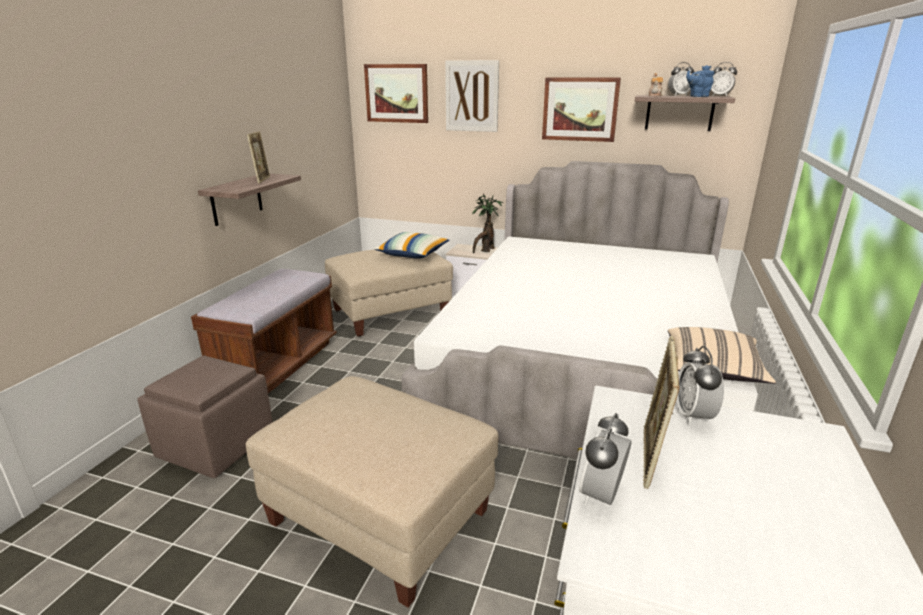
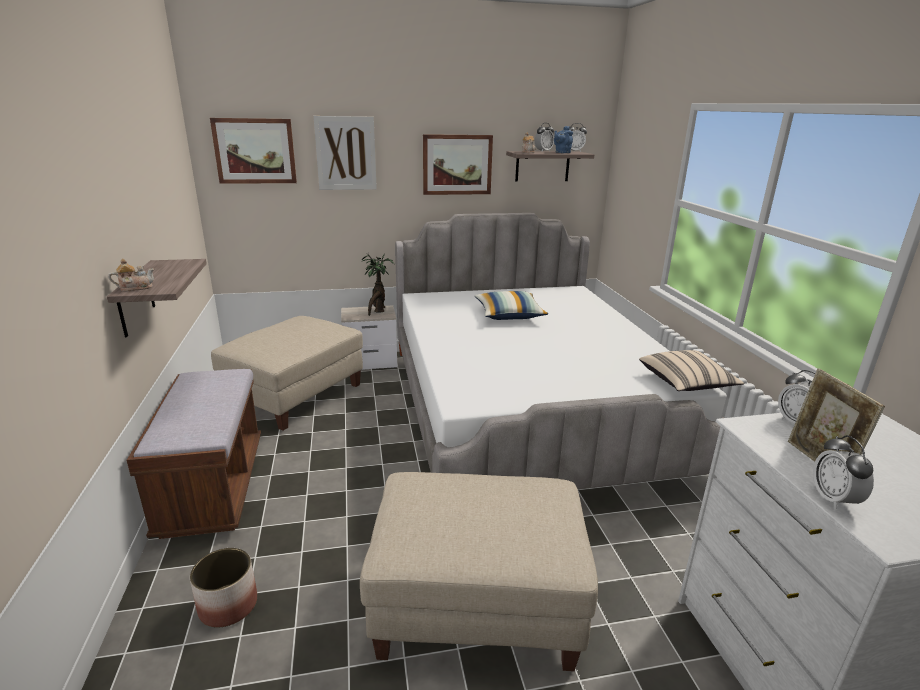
camera: 30 degrees left, 0 degrees up
brown ottoman [137,355,272,478] -> planter [190,548,257,627]
picture frame [247,131,270,183] -> none
pillow [374,232,450,259] -> pillow moved to [475,291,548,320]
none -> teapot [109,258,154,291]

